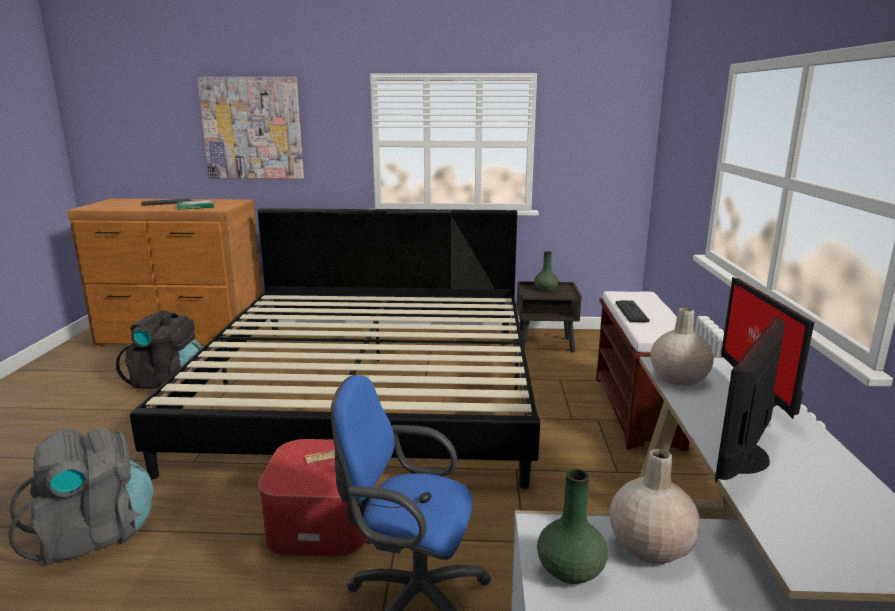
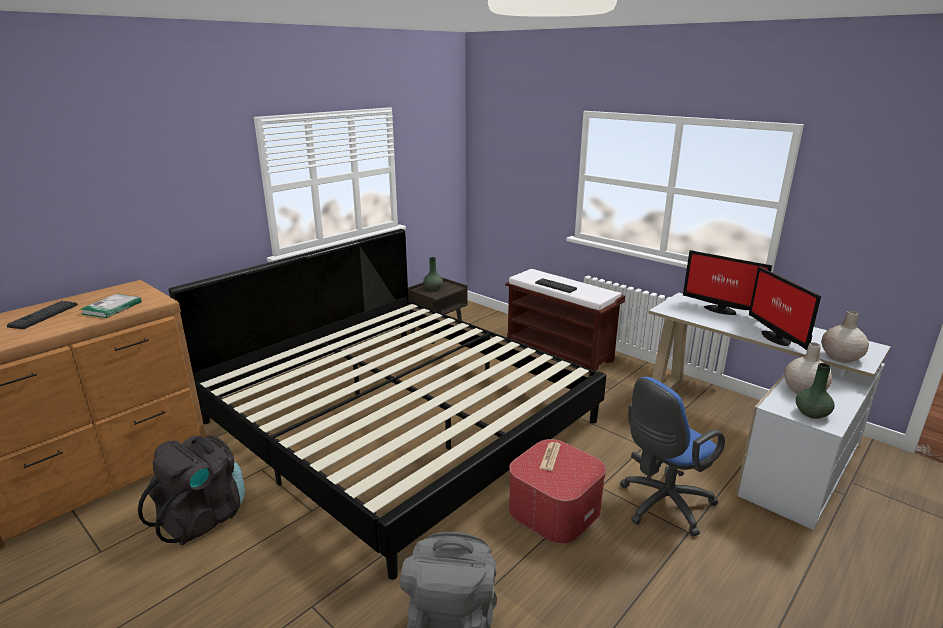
camera: 50 degrees left, 5 degrees up
picture [197,77,304,179] -> none
beige vase [650,307,714,386] -> beige vase moved to [821,310,869,363]

